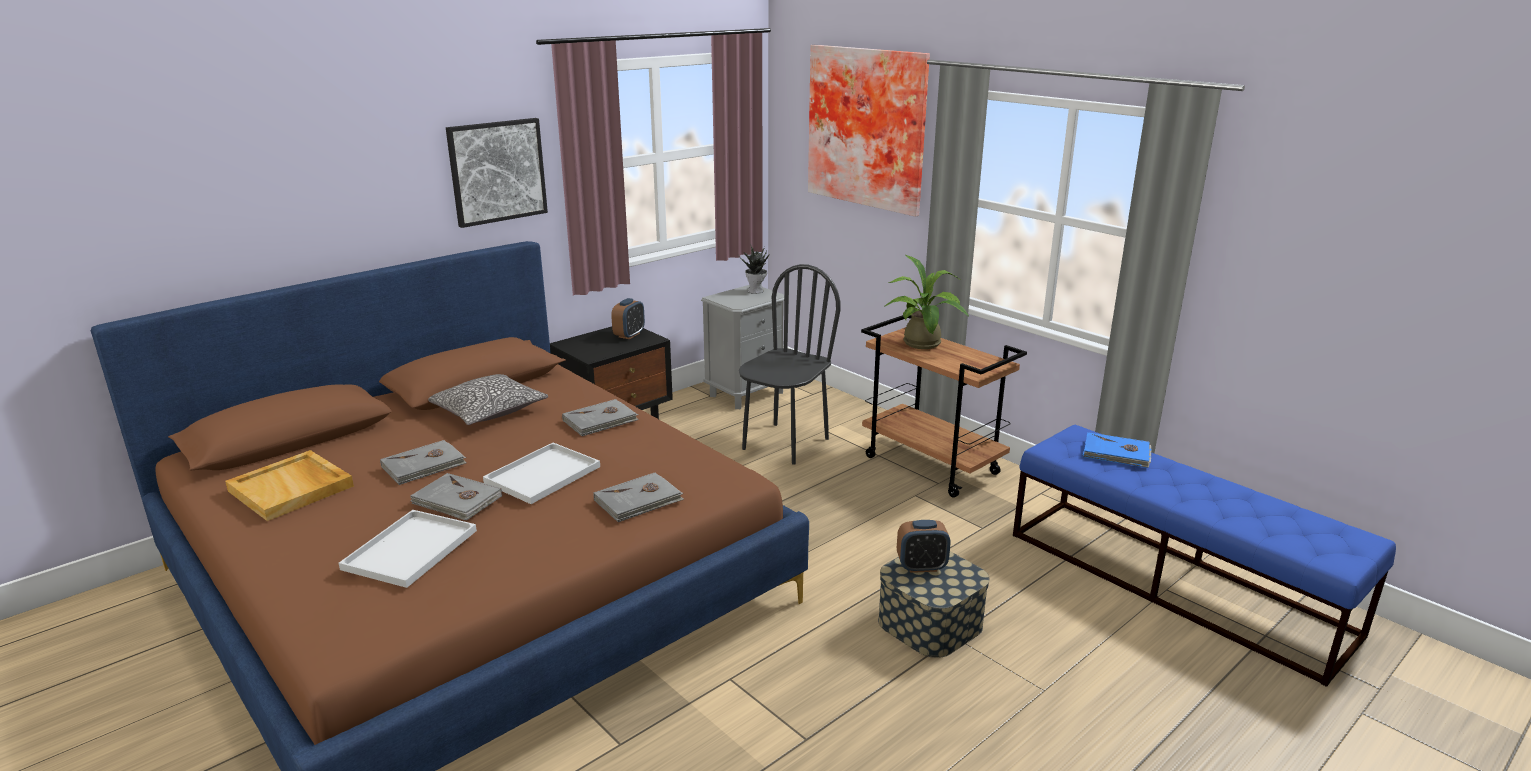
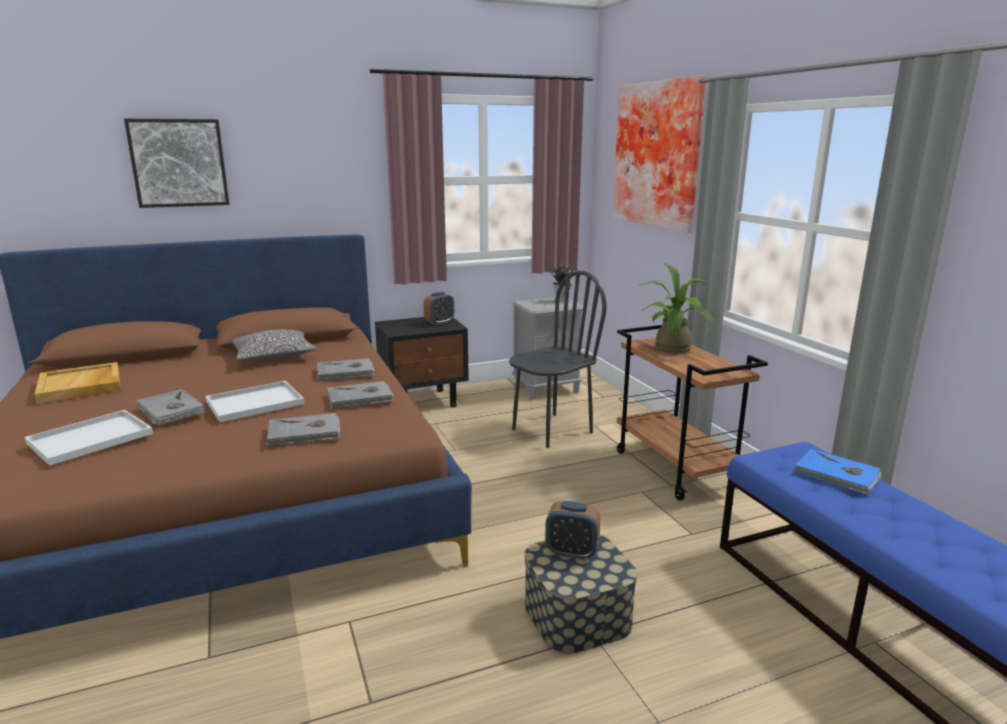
camera: 20 degrees right, 5 degrees down
grey book [380,440,466,485] -> grey book moved to [327,381,394,410]
picture [446,118,548,228] -> picture moved to [124,119,229,208]

